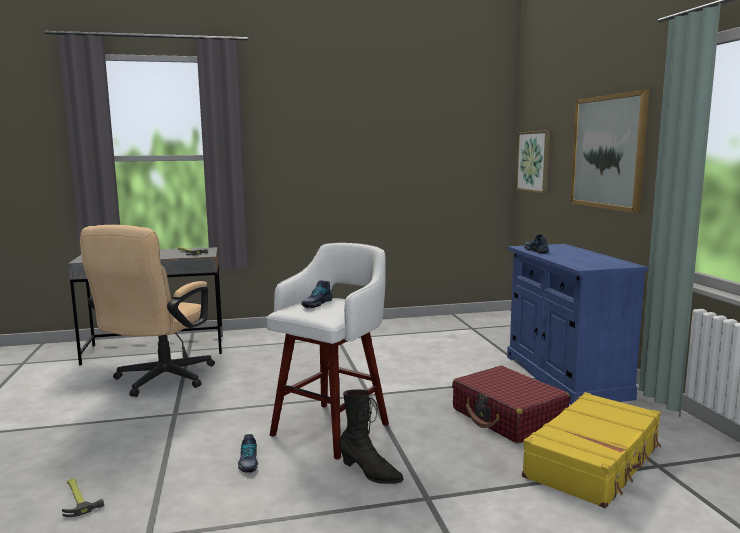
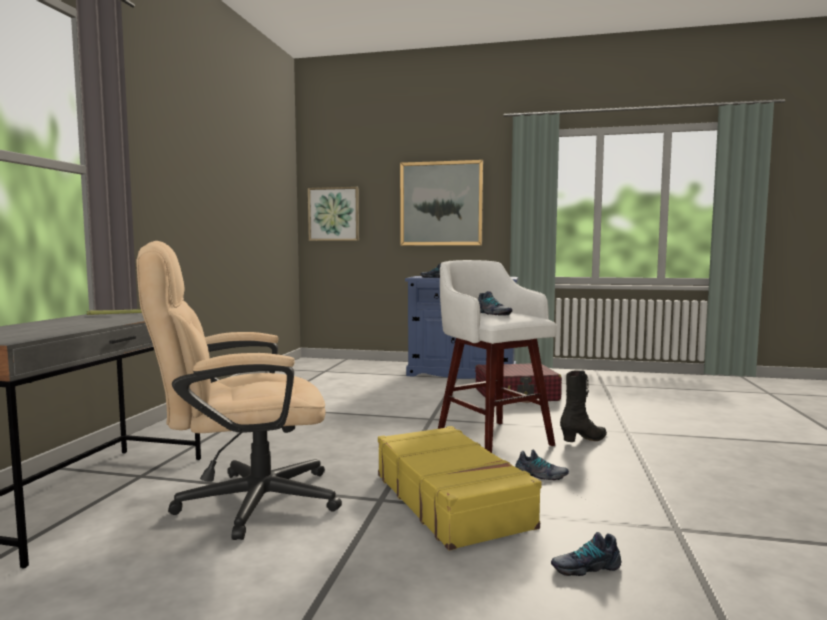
camera: 65 degrees left, 5 degrees down
hammer [62,478,104,517] -> shoe [551,532,621,576]
beige office chair [80,225,215,397] -> beige office chair turned 120 degrees clockwise [136,241,342,540]
yellow suitcase [522,392,662,508] -> yellow suitcase moved to [378,426,542,551]

